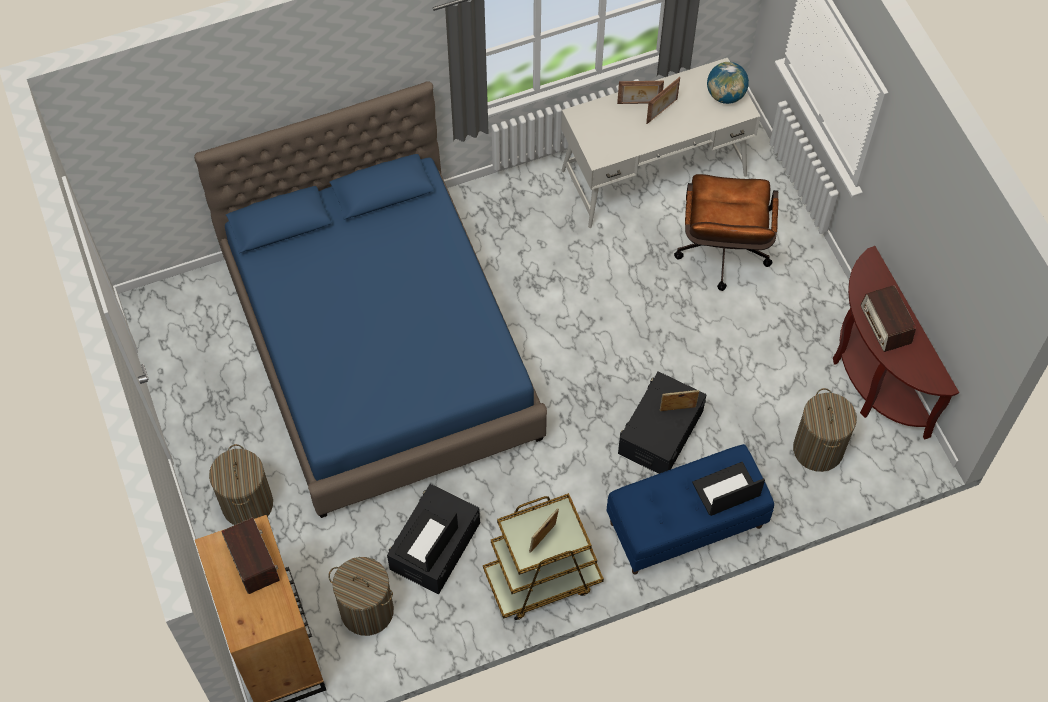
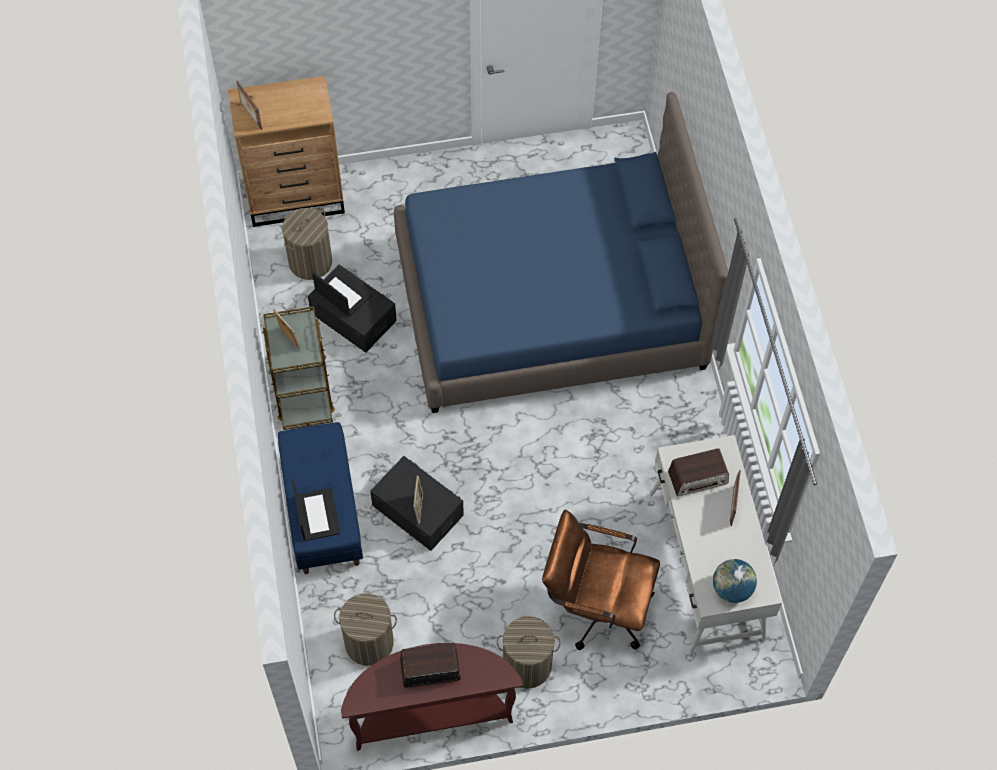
camera: 100 degrees right, 0 degrees up
laundry basket [209,444,273,525] -> laundry basket moved to [497,616,561,689]
radio [222,517,280,594] -> radio moved to [668,448,729,496]
picture frame [646,77,680,124] -> picture frame moved to [237,81,262,130]

